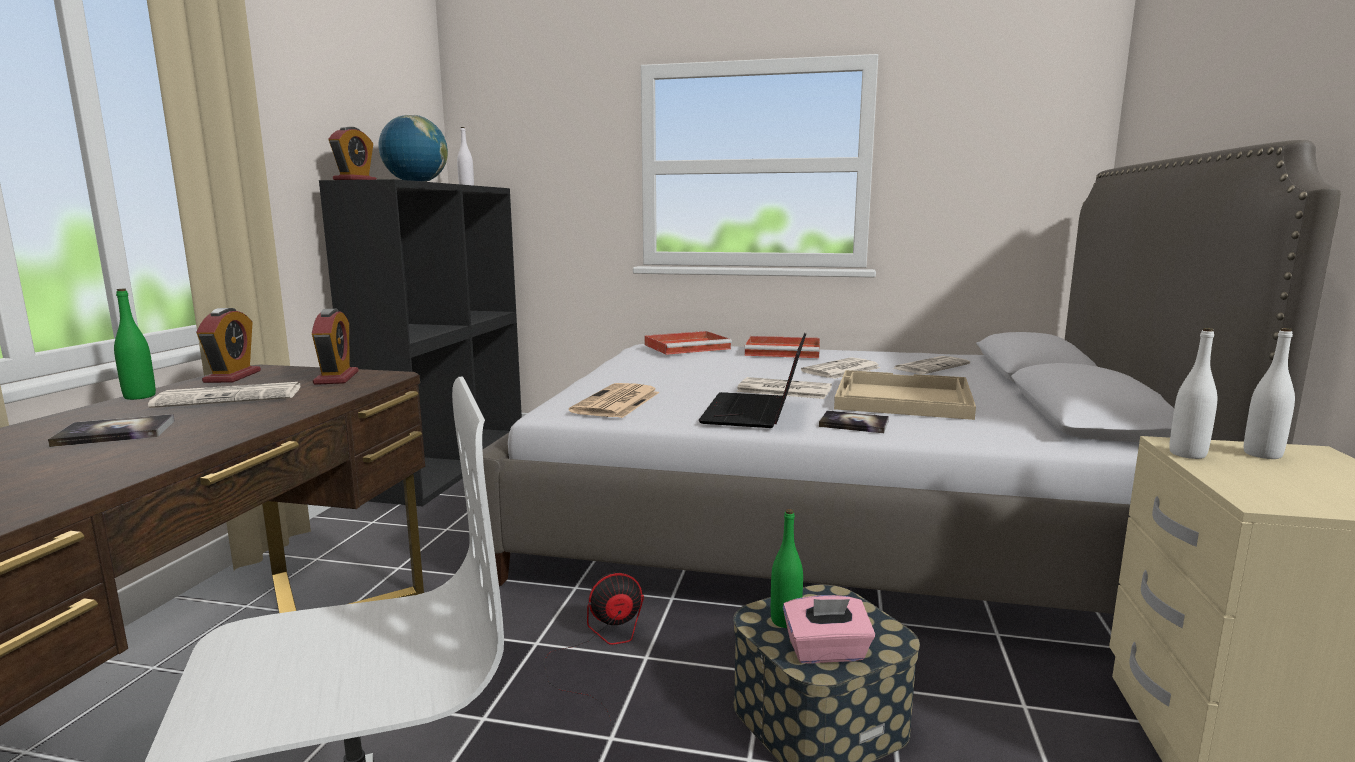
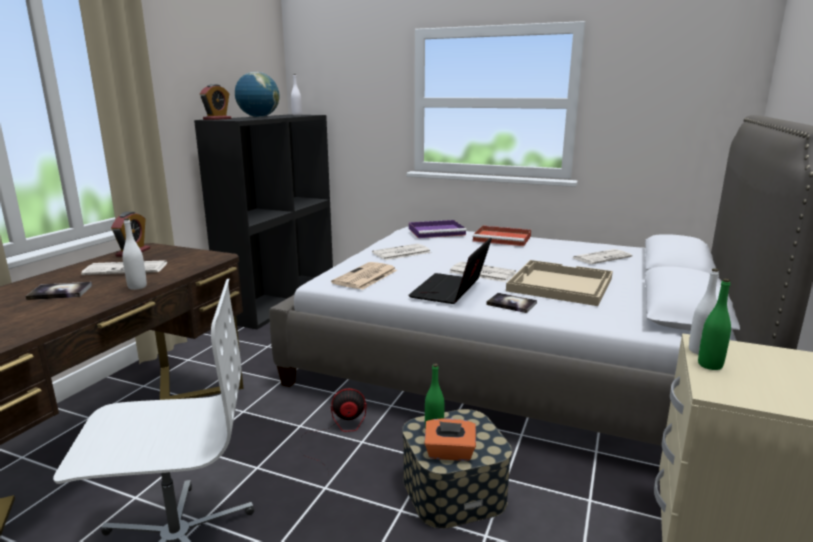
camera: 10 degrees right, 5 degrees up
green bottle [114,289,156,400] -> green bottle moved to [698,279,731,370]
alarm clock [312,309,359,385] -> none
red tray [644,331,732,355] -> purple tray [409,220,467,238]
pink tissue box [783,595,875,664] -> orange tissue box [424,419,476,461]
newspaper [801,357,881,379] -> newspaper moved to [372,244,431,260]
white bottle [1244,328,1295,459] -> white bottle moved to [123,218,147,290]

